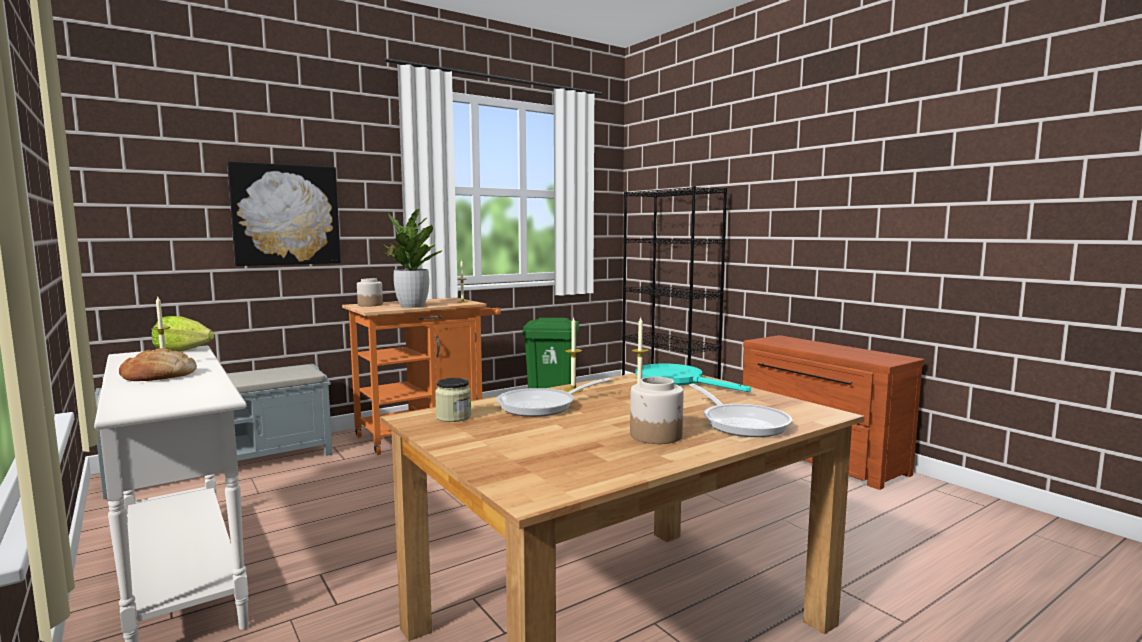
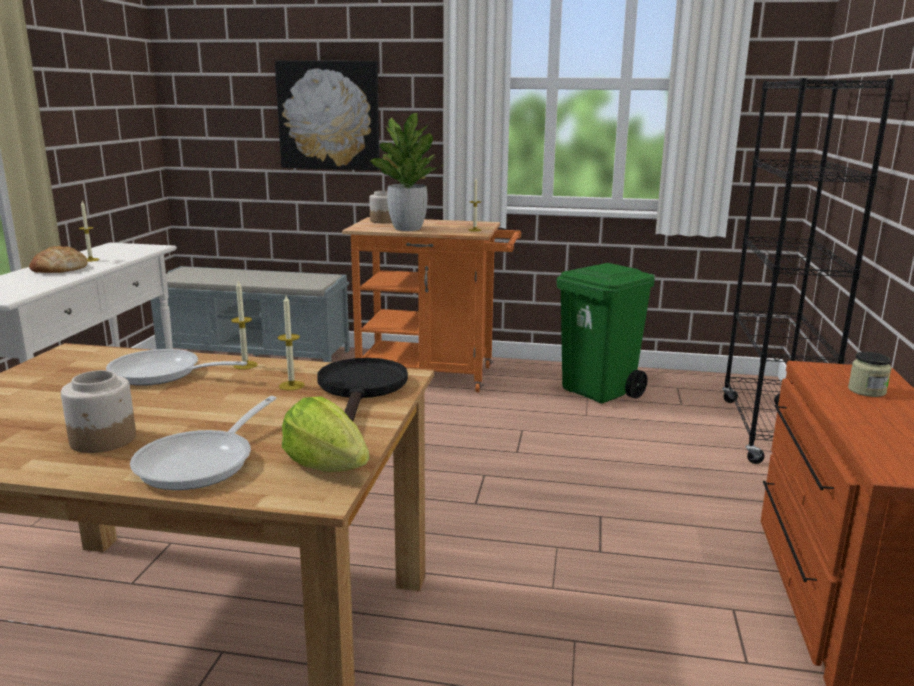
camera: 45 degrees right, 10 degrees up
lettuce [152,316,214,351] -> lettuce moved to [282,397,370,472]
jar [435,378,471,422] -> jar moved to [848,352,891,397]
turquoise frying pan [636,364,751,392] -> black frying pan [317,358,408,421]

